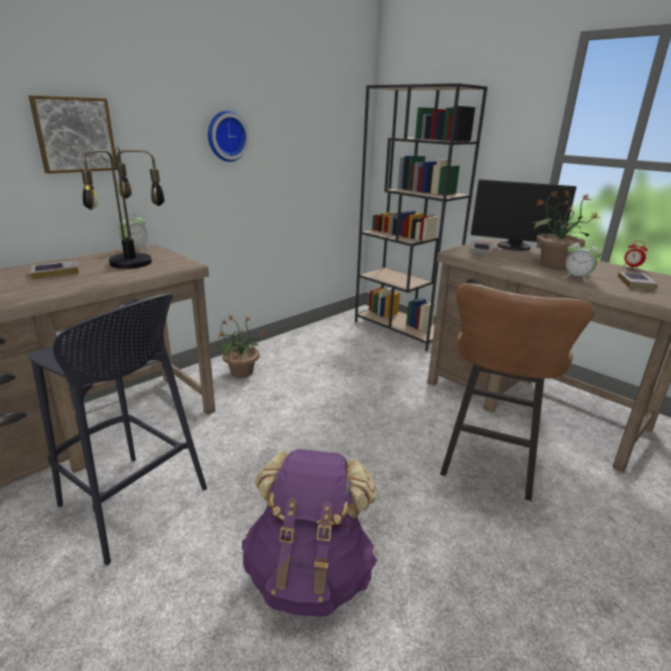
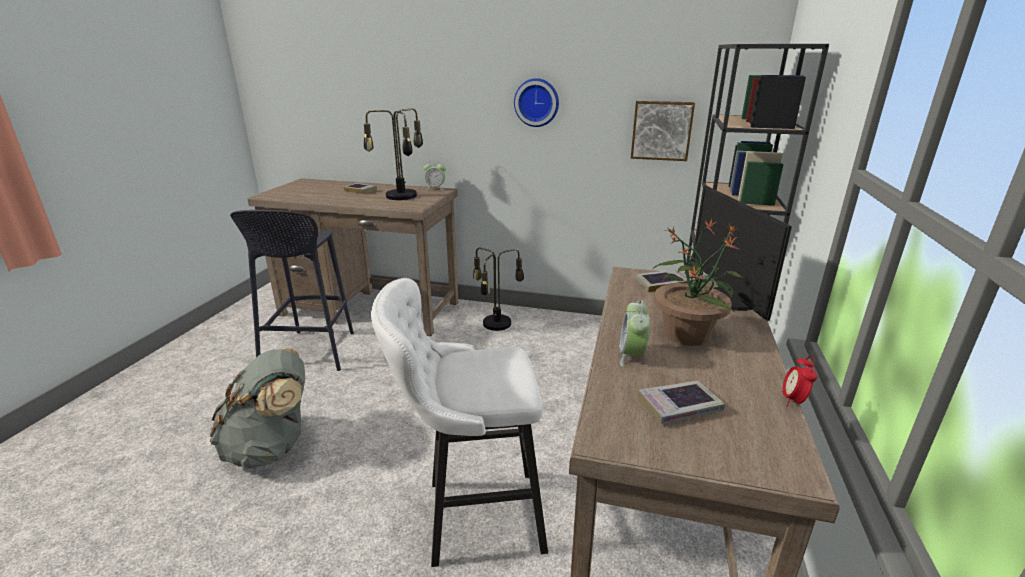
camera: 60 degrees right, 0 degrees up
picture [29,95,118,174] -> picture moved to [631,101,695,161]
potted plant [212,315,265,378] -> table lamp [473,248,524,331]
purple backpack [242,449,377,617] -> grey backpack [210,348,305,469]
brown stool [440,283,594,501] -> white stool [371,278,548,567]

